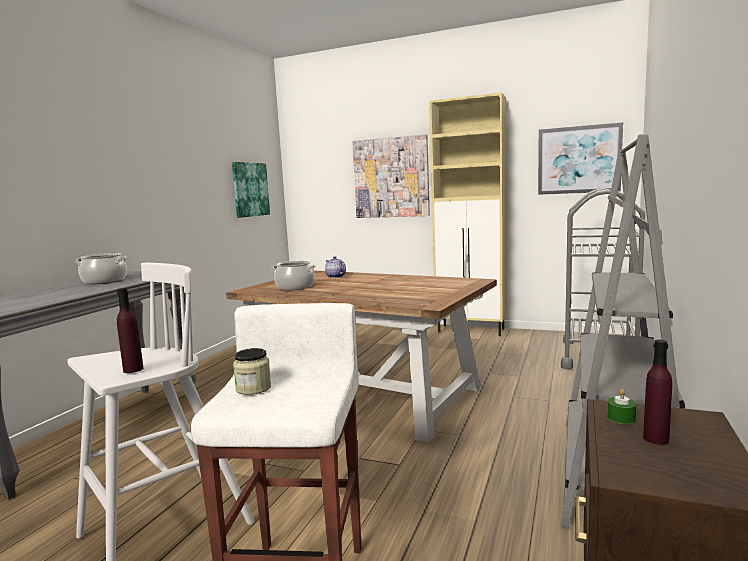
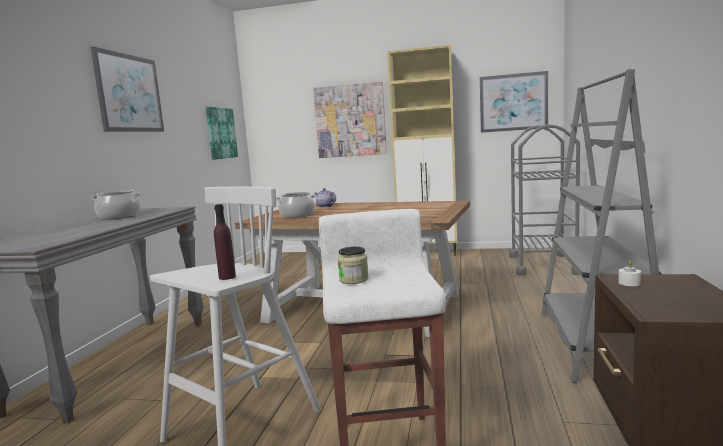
camera: 10 degrees left, 0 degrees up
green candle [607,389,636,424] -> white candle [618,261,641,286]
purple bottle [643,340,672,445] -> none
none -> picture [91,47,164,132]

